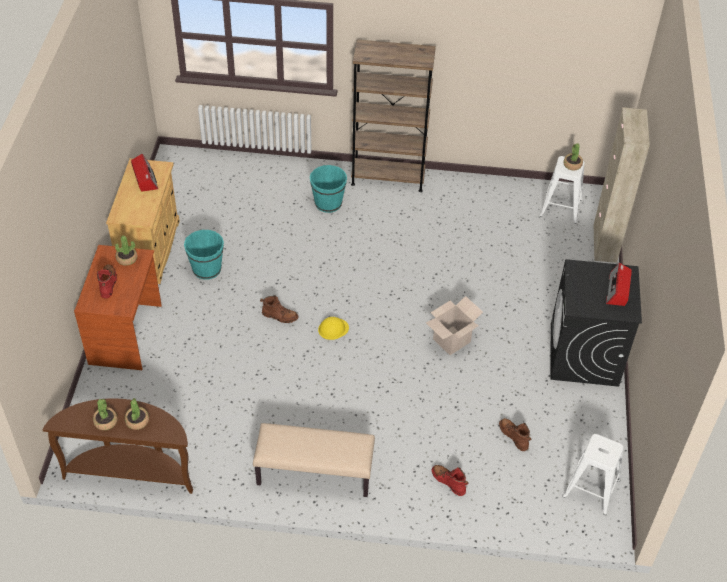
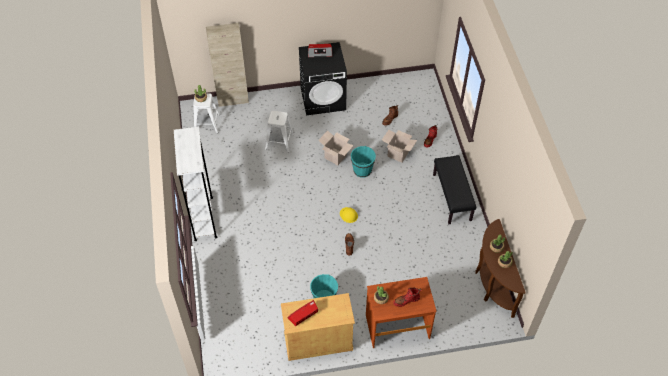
camera: 105 degrees left, 5 degrees up
beige bench [253,423,375,497] -> black bench [433,155,476,224]
turquoise bucket [310,165,347,213] -> turquoise bucket moved to [351,146,376,178]
brown bookcase [351,39,436,192] -> white bookcase [174,126,217,241]
white stool [563,434,623,515] -> white stool moved to [265,111,294,153]
none -> cardboard box [382,130,417,163]

